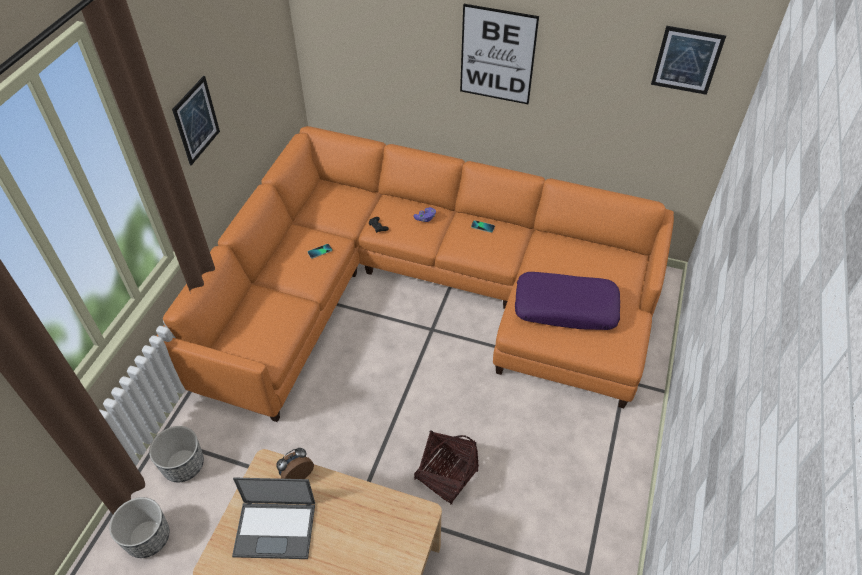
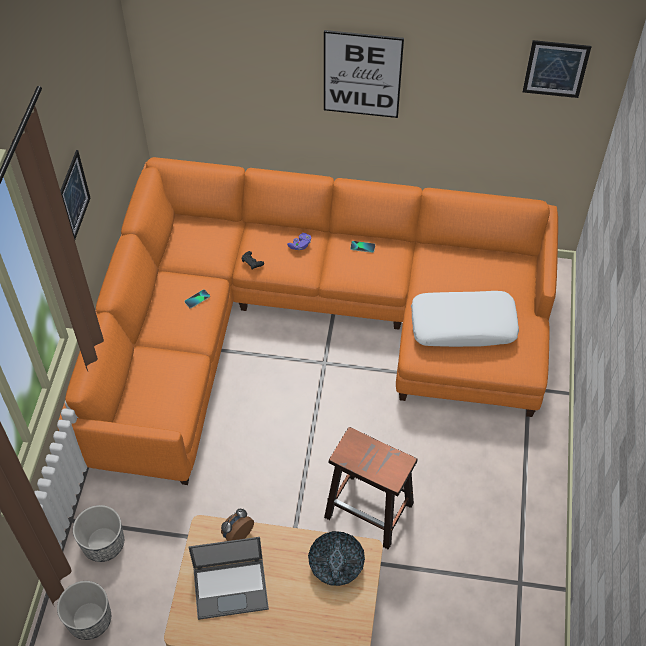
camera: 10 degrees left, 5 degrees up
basket [414,430,479,505] -> brown stool [324,427,417,550]
purple pillow [515,272,620,330] -> white pillow [411,291,519,347]
none -> bowl [308,531,365,586]

